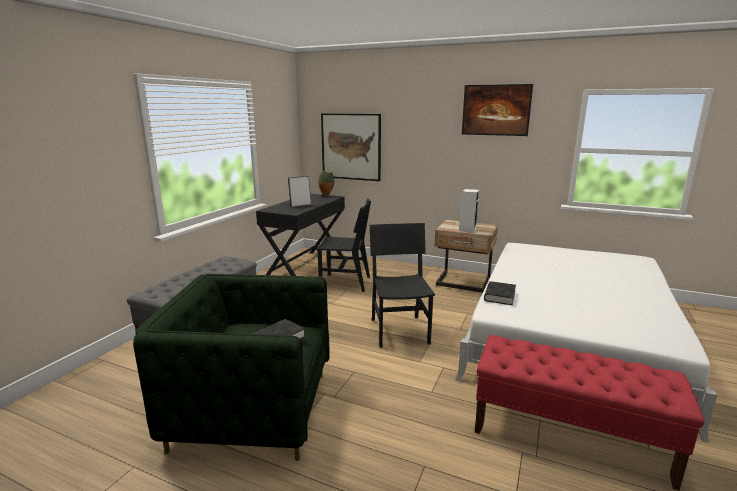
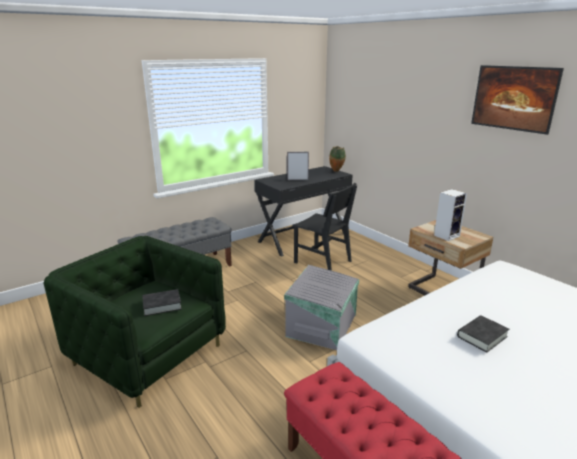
camera: 30 degrees right, 5 degrees up
picture [321,113,381,181] -> none
black chair [370,223,435,348] -> grey storage box [284,265,359,350]
black book [484,281,516,305] -> black book moved to [457,315,509,353]

